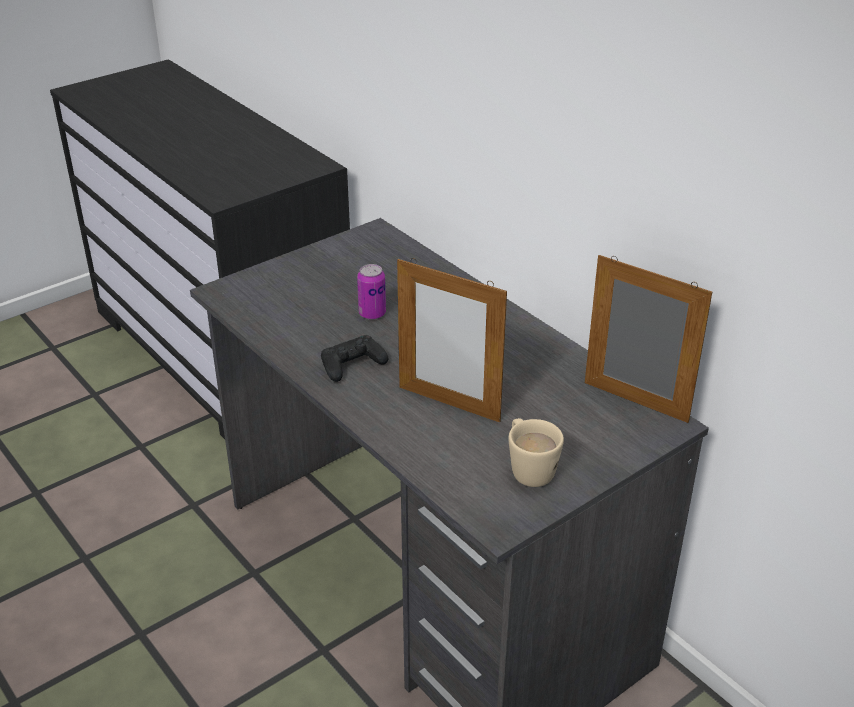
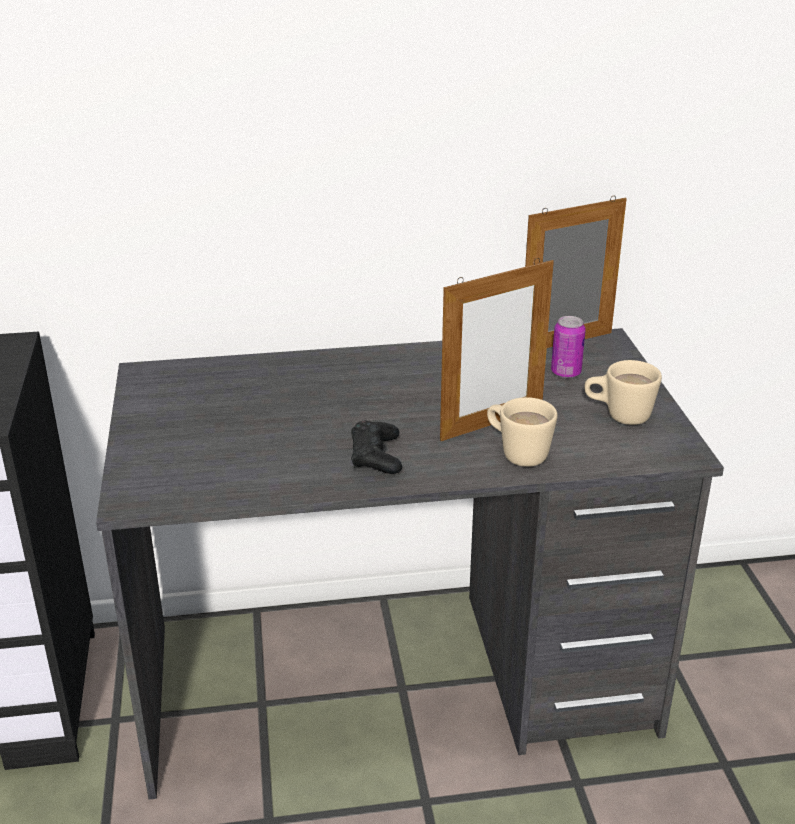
camera: 60 degrees left, 5 degrees down
can [357,264,386,320] -> can moved to [551,316,586,378]
none -> beige mug [487,397,558,467]

